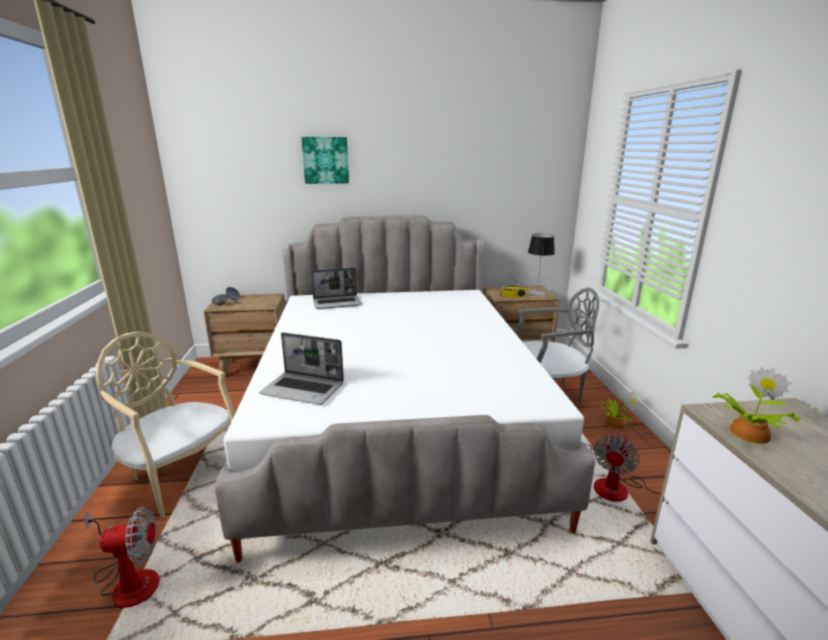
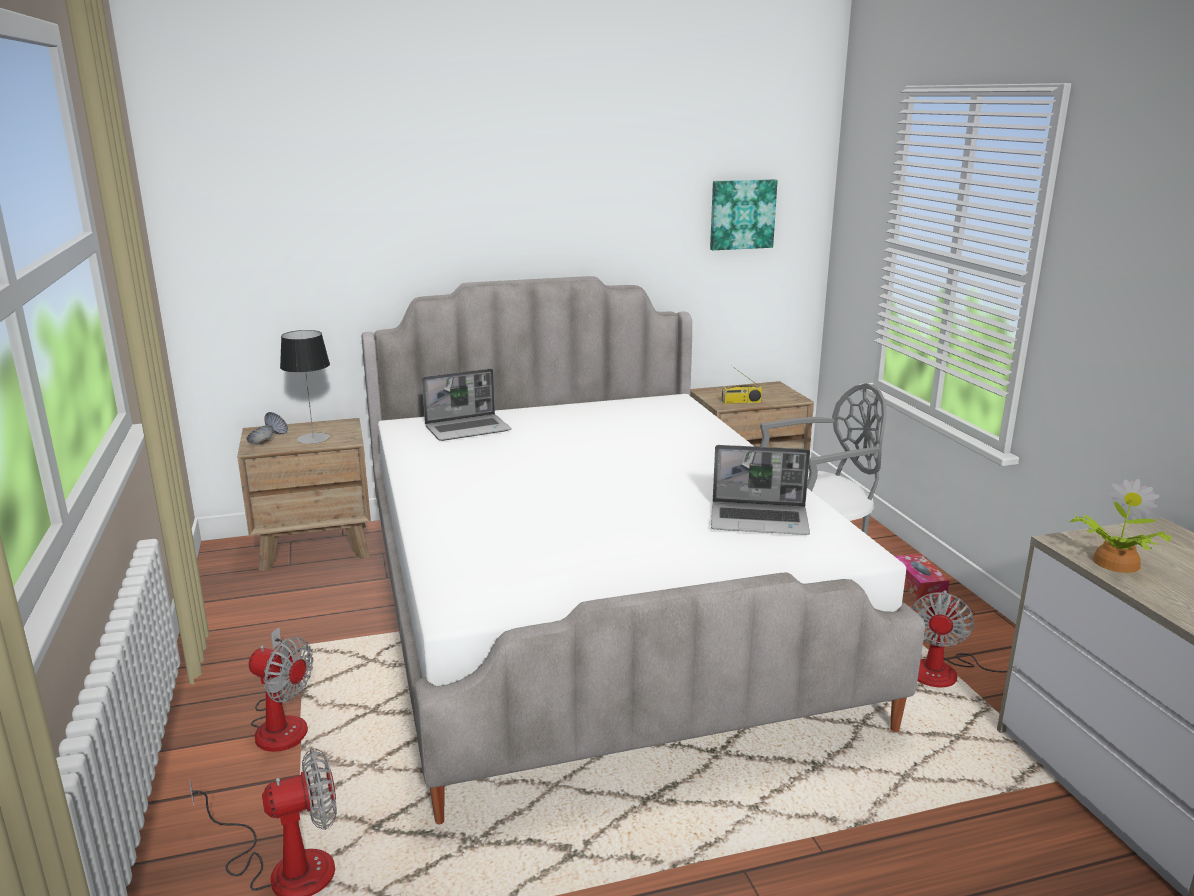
camera: 10 degrees left, 0 degrees up
beige chair [96,331,235,518] -> fan [249,627,313,752]
laptop [259,332,344,405] -> laptop moved to [711,445,810,535]
picture [301,137,349,184] -> picture moved to [710,179,778,250]
table lamp [528,234,555,296] -> table lamp moved to [280,330,330,444]
potted plant [600,392,638,429] -> tissue box [895,554,949,601]

